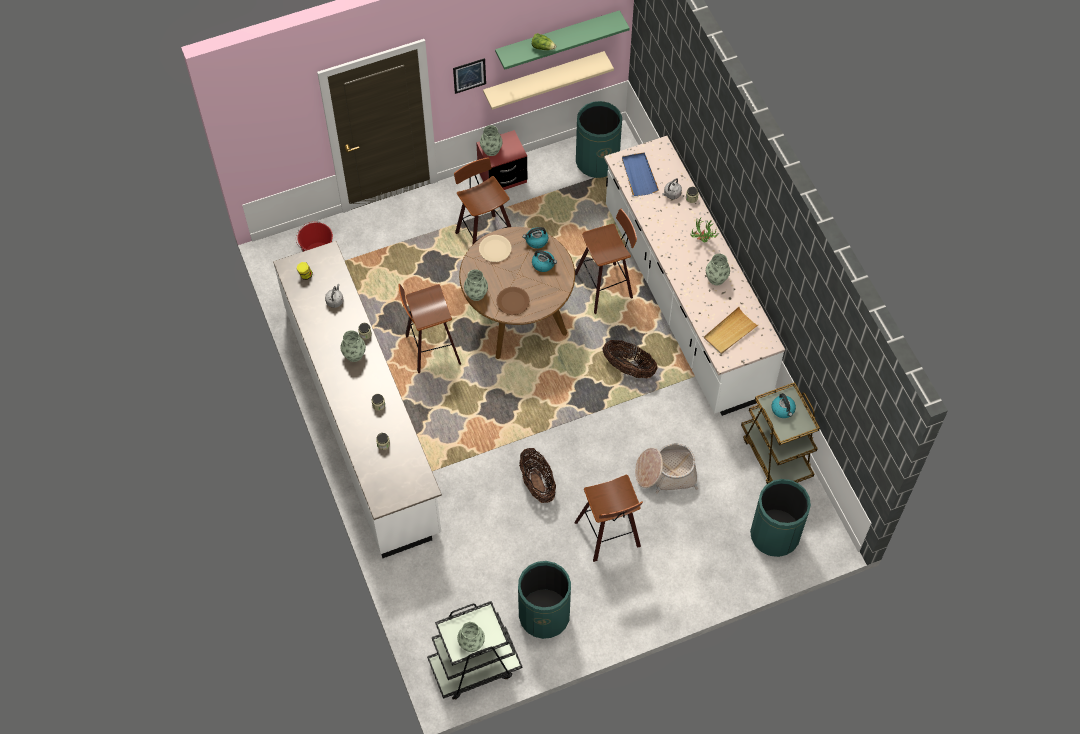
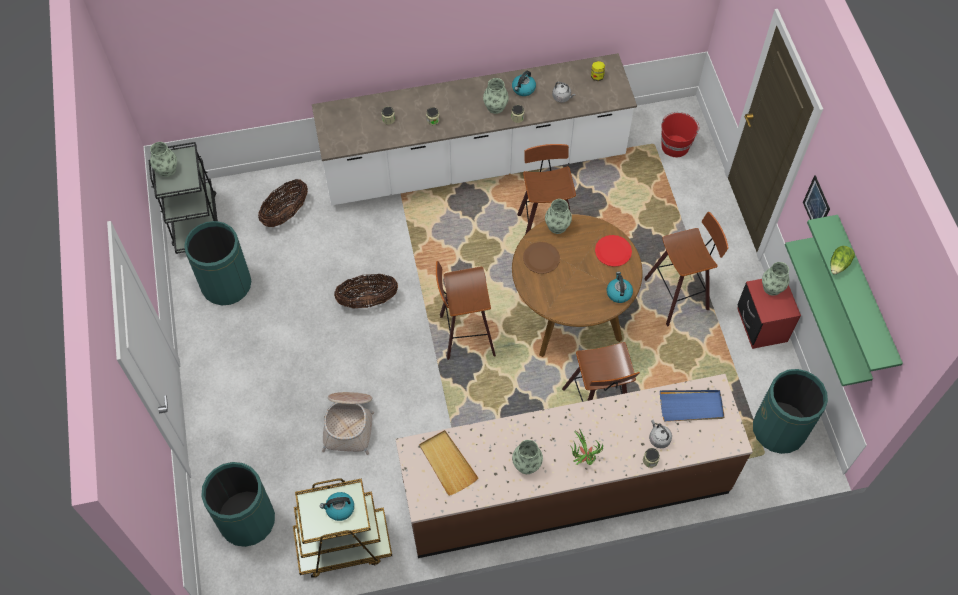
camera: 100 degrees right, 0 degrees up
beige plate [479,235,511,262] -> red plate [595,235,632,267]
beige shelf [483,51,614,110] -> green shelf [785,237,873,386]
kettle [532,250,557,272] -> kettle moved to [512,71,536,96]
stool [574,475,643,562] -> stool moved to [436,261,496,360]
basket [603,340,658,378] -> basket moved to [258,179,308,227]
white counter [604,136,785,416] -> brown counter [395,374,753,558]

